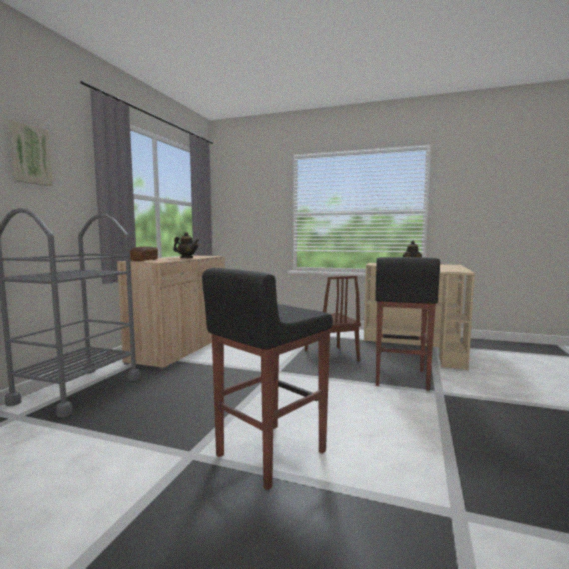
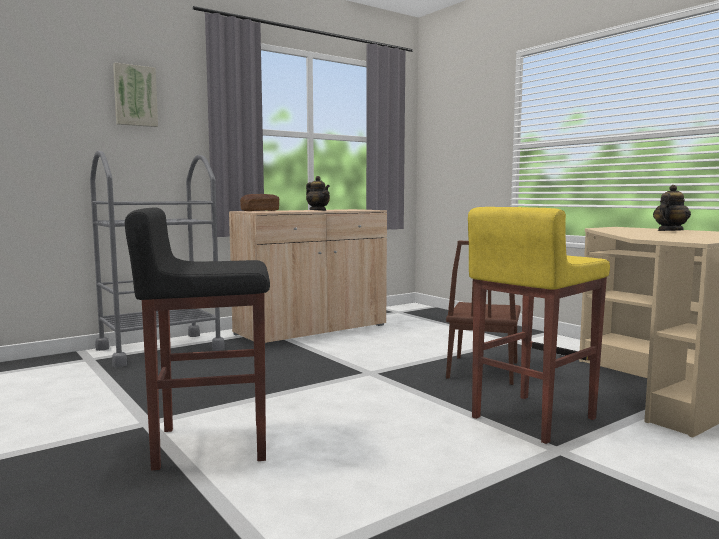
camera: 35 degrees right, 0 degrees up
black stool [375,257,440,391] -> yellow stool [468,207,610,444]

